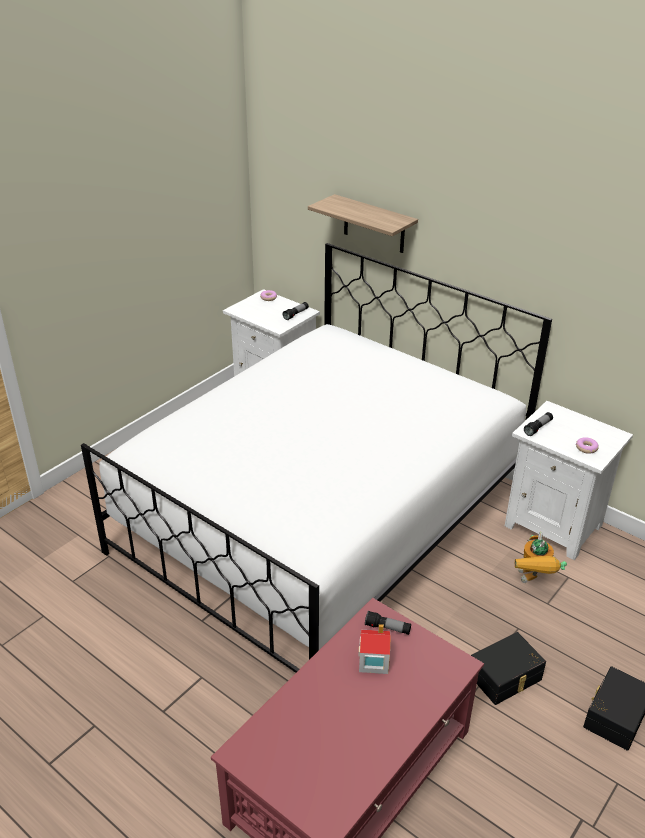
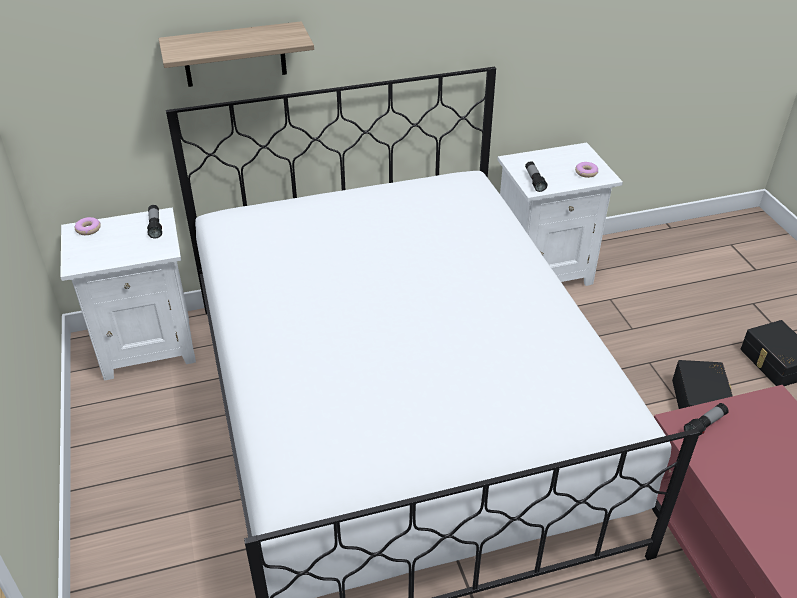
camera: 55 degrees left, 5 degrees up
toy house [358,624,391,674] -> none
toy robot [515,532,567,583] -> none

